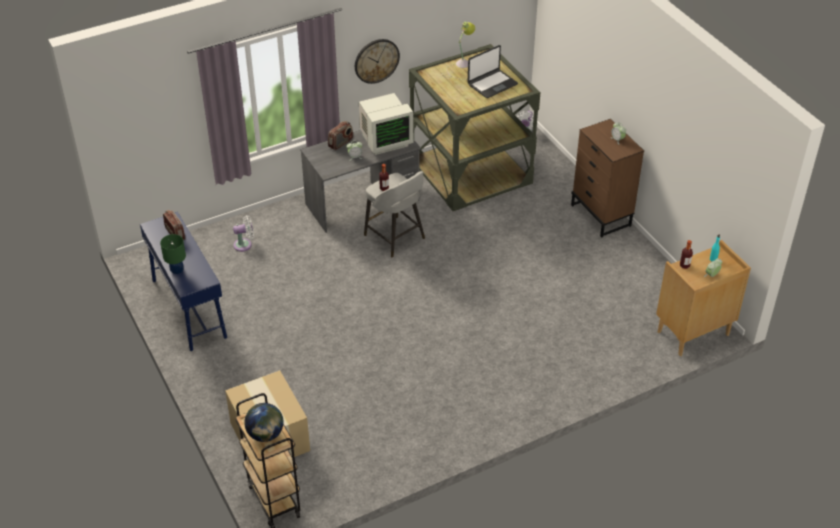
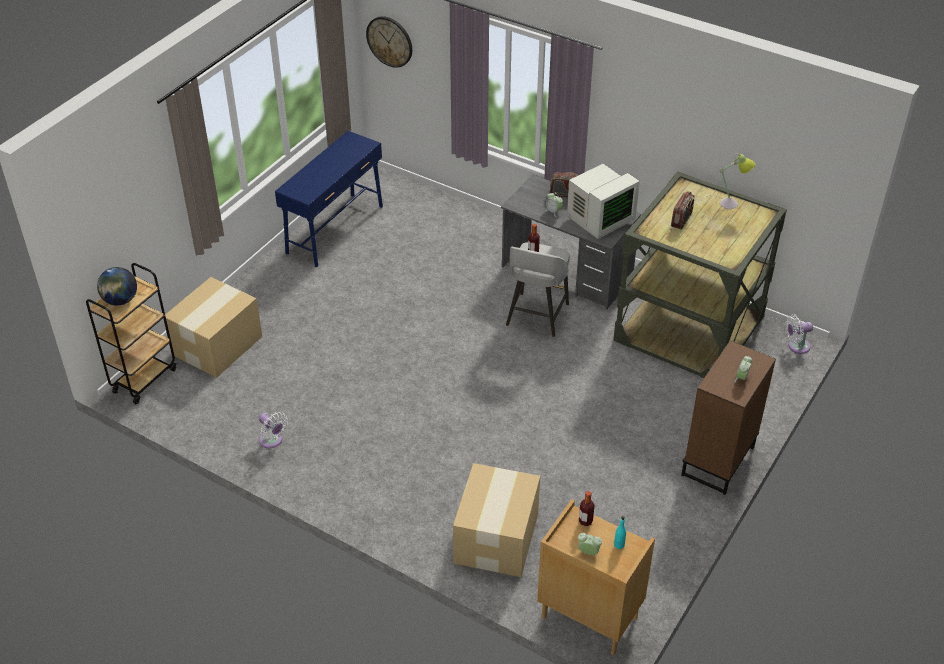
camera: 60 degrees right, 0 degrees up
green table lamp [160,234,186,274] -> none
radio [163,210,186,240] -> radio moved to [671,191,694,229]
white fan [233,215,254,252] -> white fan moved to [259,412,288,448]
wall clock [355,39,400,84] -> wall clock moved to [366,16,412,68]
monitor [359,93,413,155] -> monitor turned 75 degrees counterclockwise [567,164,640,239]
laptop [468,45,518,98] -> none
none -> cardboard box [453,463,540,577]

